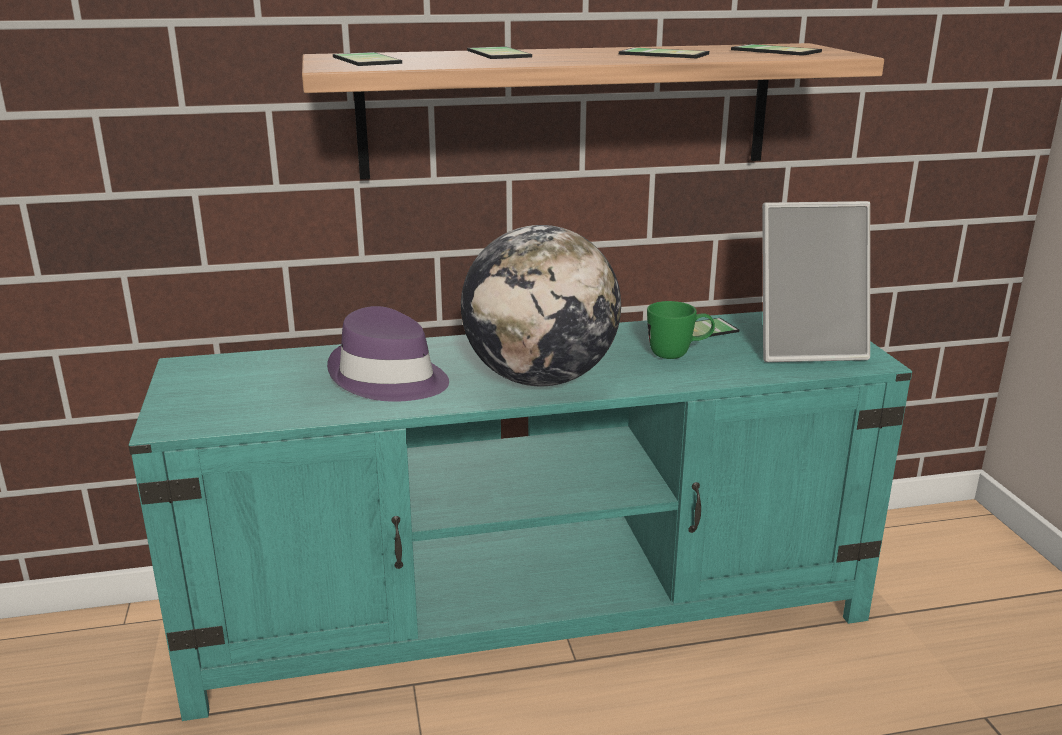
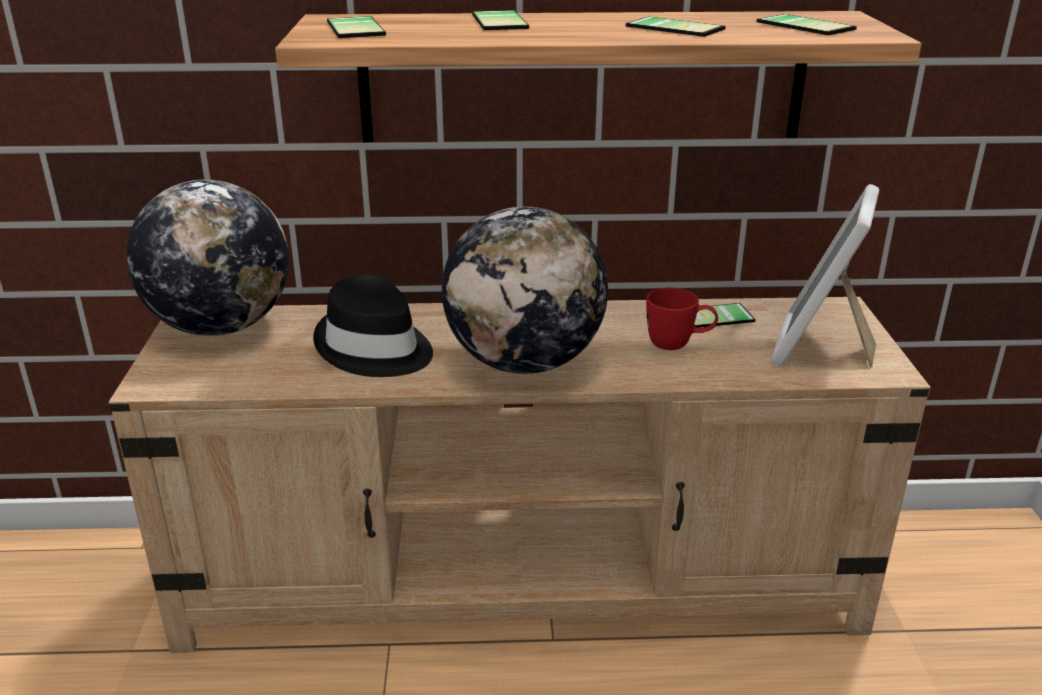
camera: 10 degrees right, 5 degrees up
turquoise tv stand [128,311,912,721] -> beige tv stand [108,297,930,653]
purple hat [327,306,449,402] -> black hat [313,275,433,377]
green mug [647,301,715,359] -> red mug [646,288,718,350]
picture frame [762,201,870,362] -> picture frame turned 105 degrees clockwise [771,184,880,368]
none -> globe [127,179,289,336]

